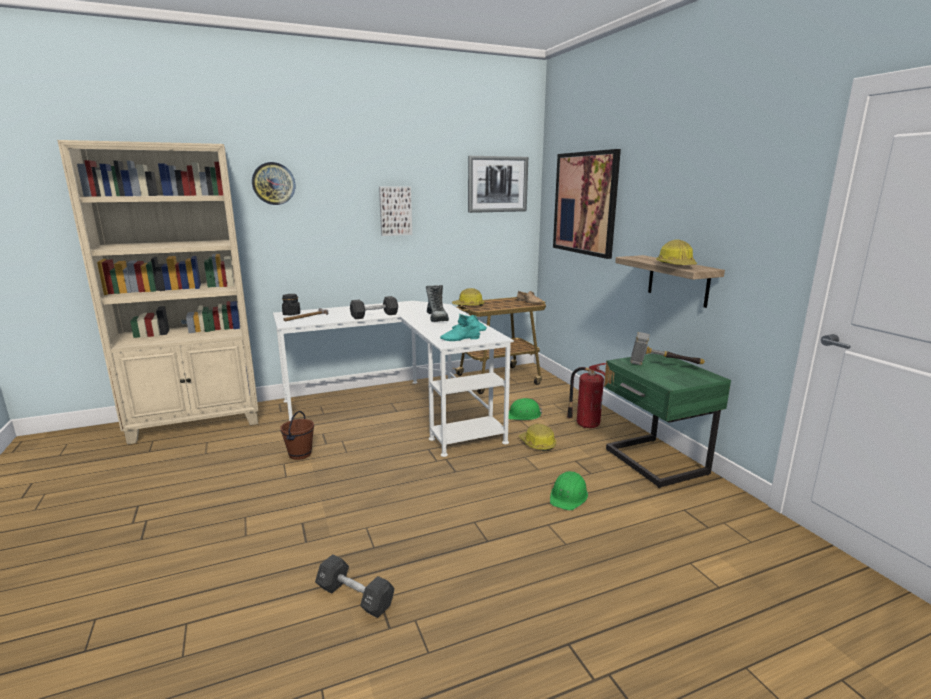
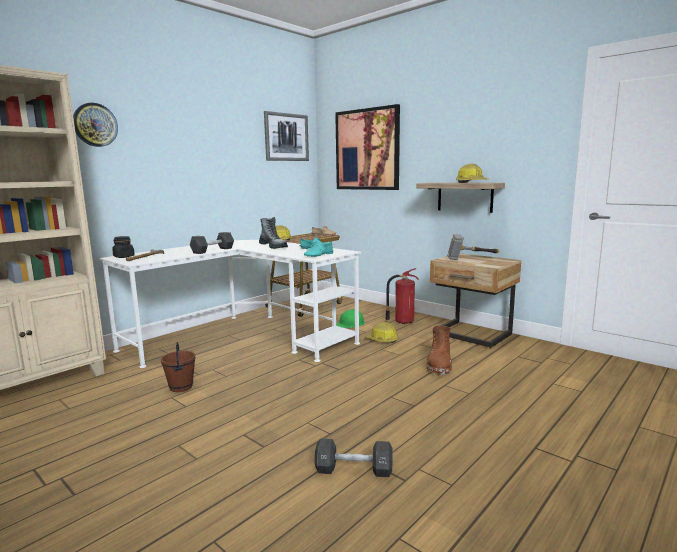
camera: 25 degrees left, 5 degrees down
picture [379,186,412,236] -> none
green hard hat [550,471,588,510] -> brown boot [426,326,452,375]
green nightstand [604,354,731,488] -> beige nightstand [430,253,521,348]

